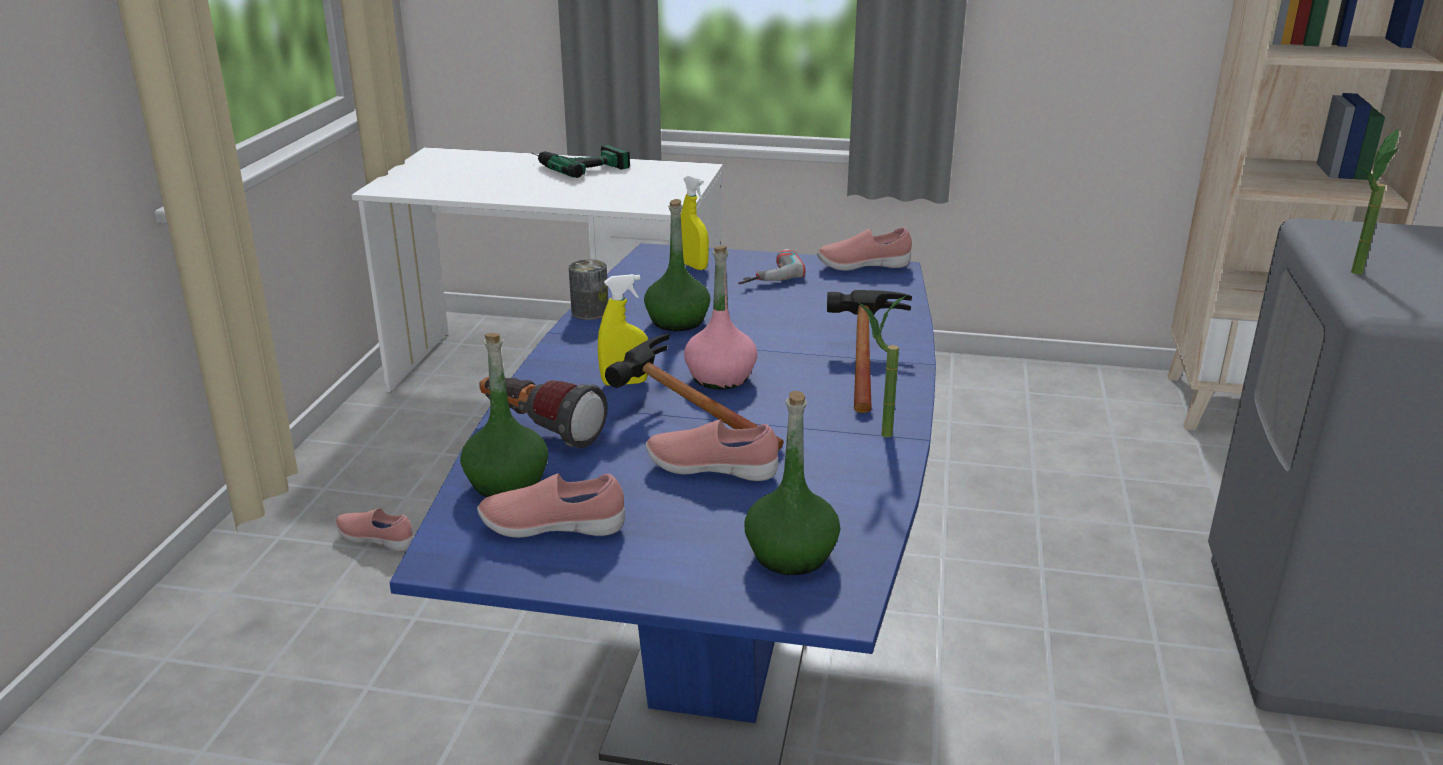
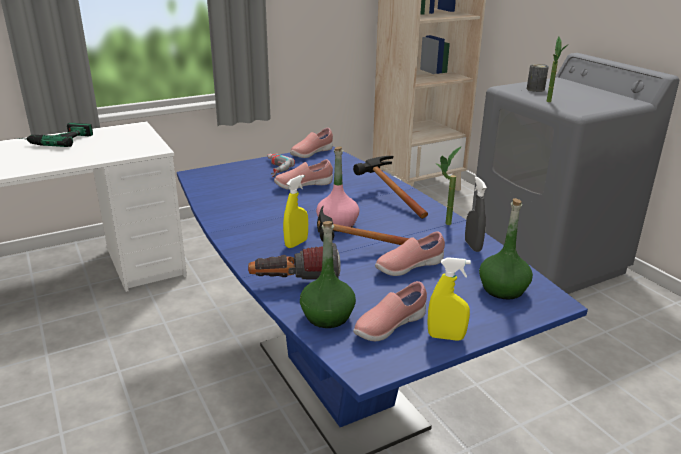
camera: 40 degrees left, 0 degrees up
pink shoe [335,508,413,552] -> pink shoe moved to [274,159,333,190]
can [569,259,608,320] -> can moved to [527,64,549,92]
green bottle [644,199,711,331] -> none
yellow spray bottle [681,175,709,270] -> yellow spray bottle moved to [427,257,471,341]
none -> grey spray bottle [465,176,487,252]

